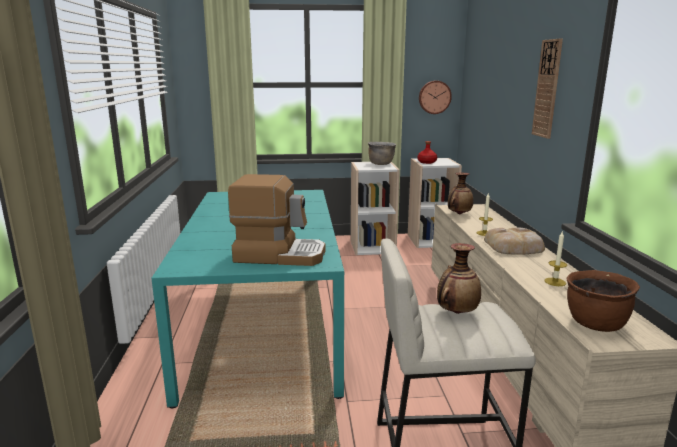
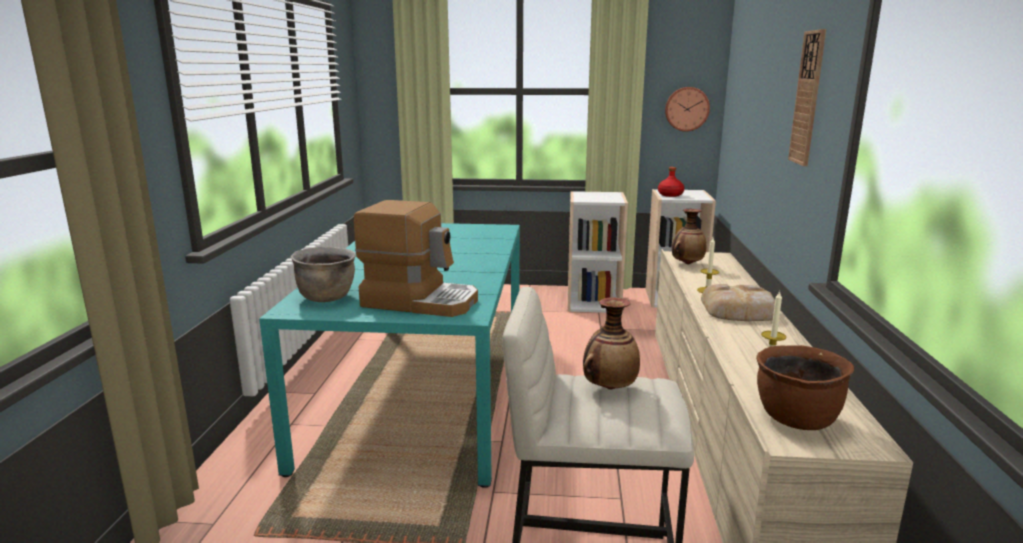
camera: 10 degrees right, 0 degrees up
brown cooking pot [368,142,396,165] -> brown cooking pot moved to [291,247,356,302]

